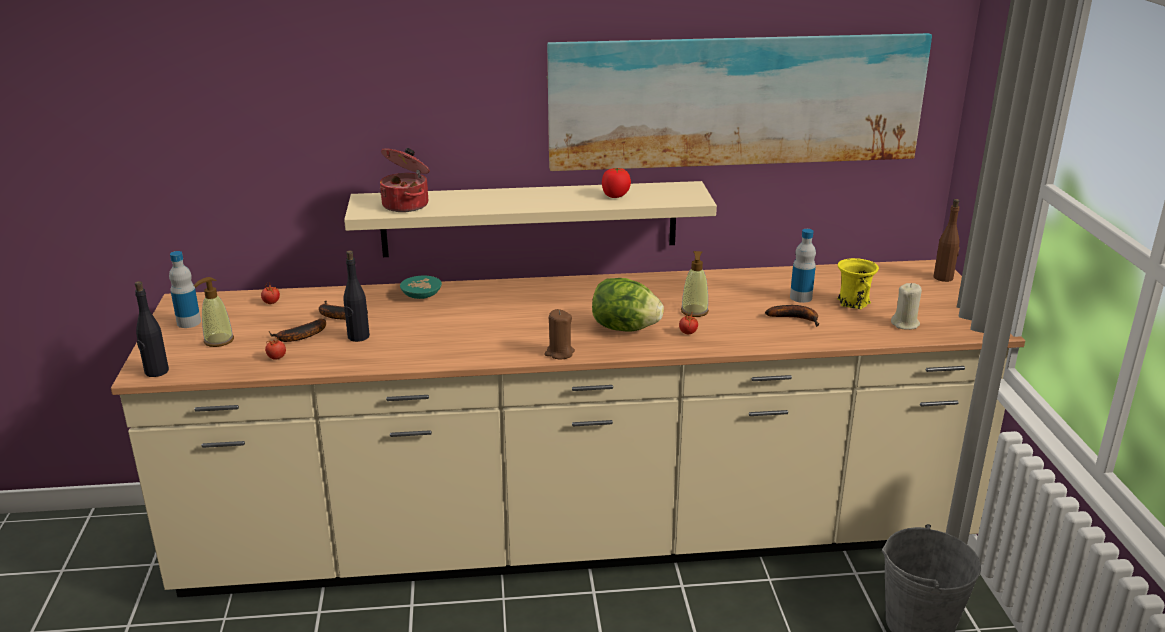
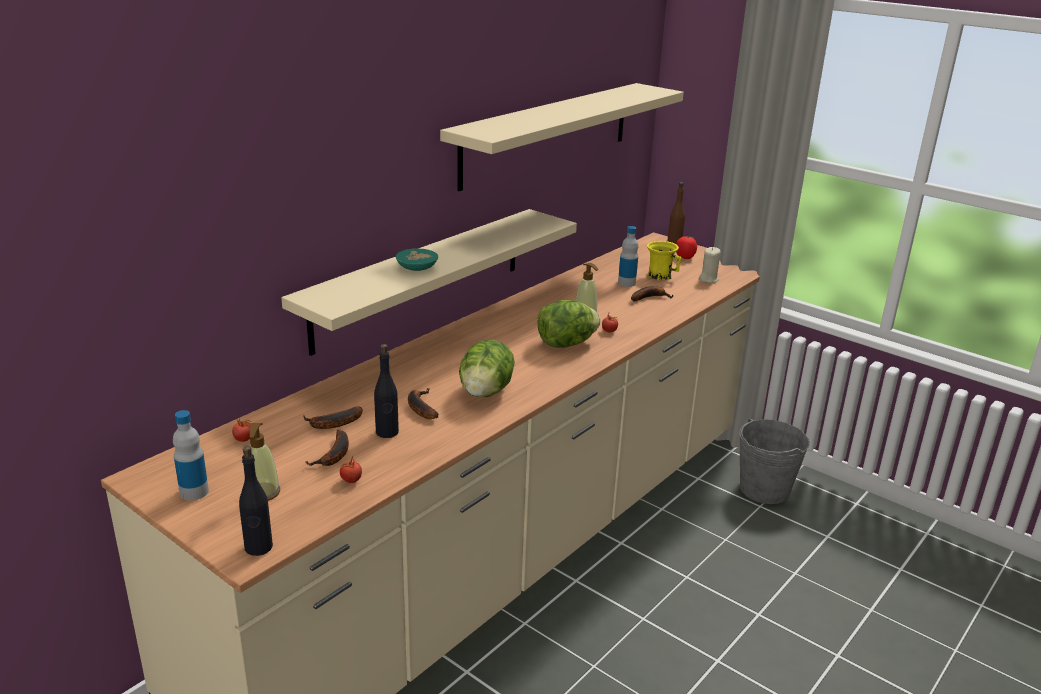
camera: 45 degrees left, 0 degrees up
cooking pot [380,148,430,212] -> none
turquoise bowl [400,276,442,299] -> turquoise bowl moved to [396,249,438,271]
brown candle [544,309,575,359] -> none
picture [547,33,932,171] -> beige shelf [440,83,684,191]
tomato [602,168,631,198] -> tomato moved to [676,236,697,259]
none -> banana [408,388,438,419]
none -> lettuce [459,340,515,397]

